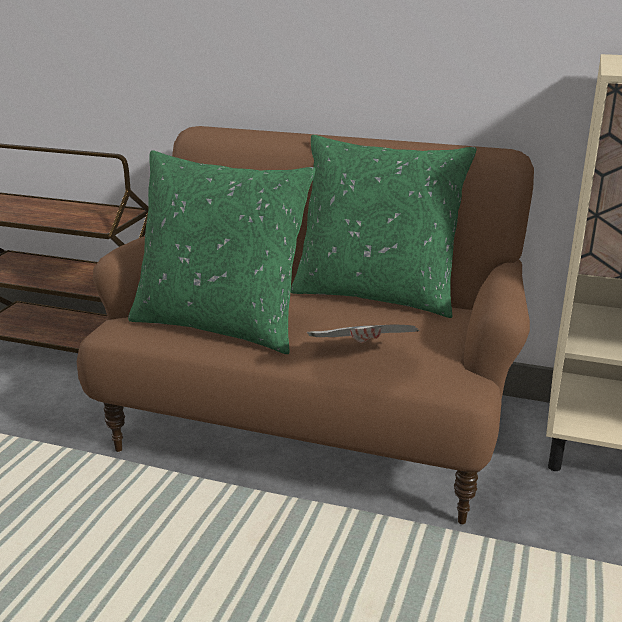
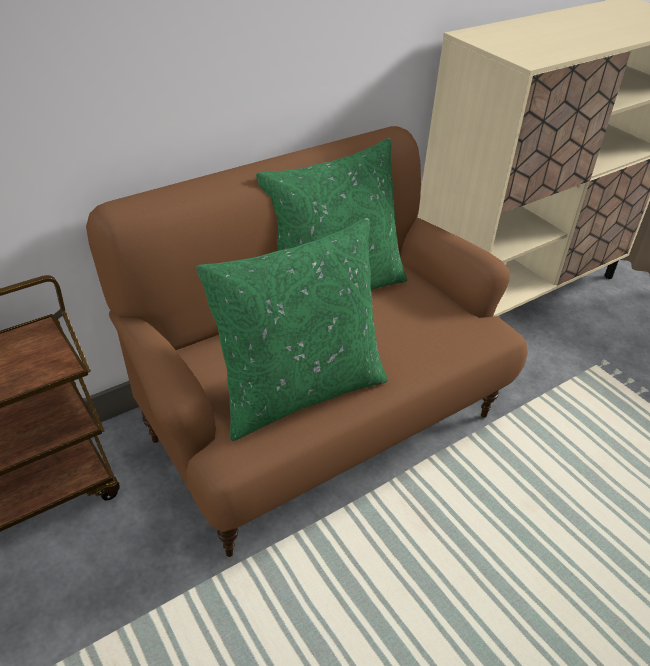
camera: 55 degrees left, 15 degrees up
newspaper [307,325,420,343] -> none

